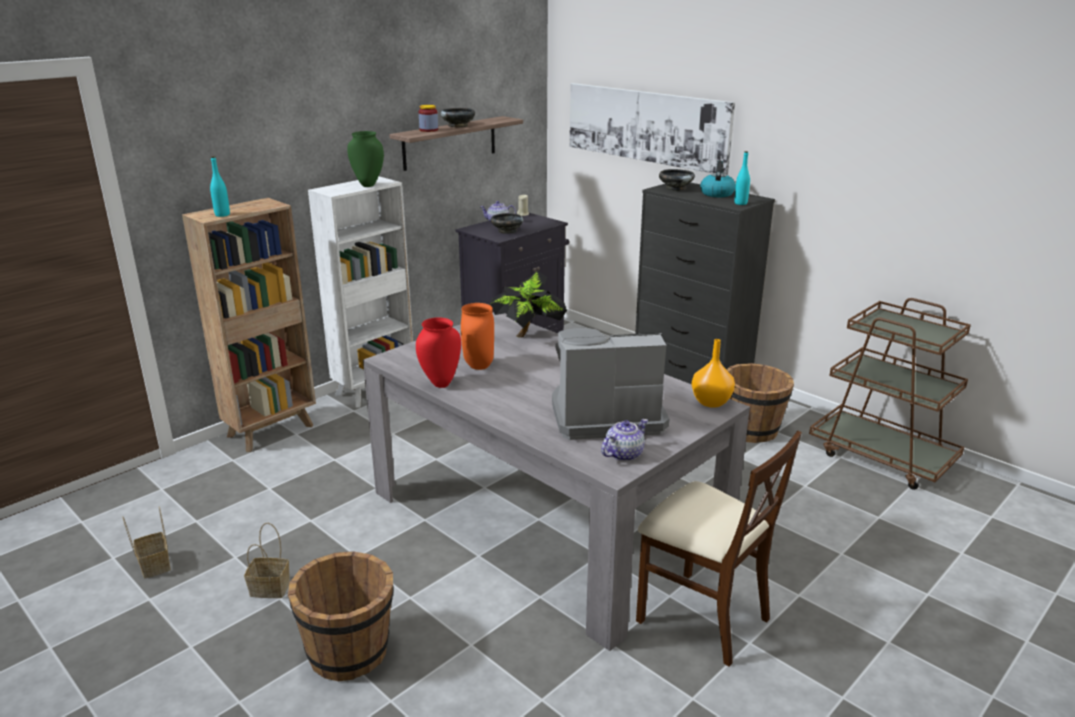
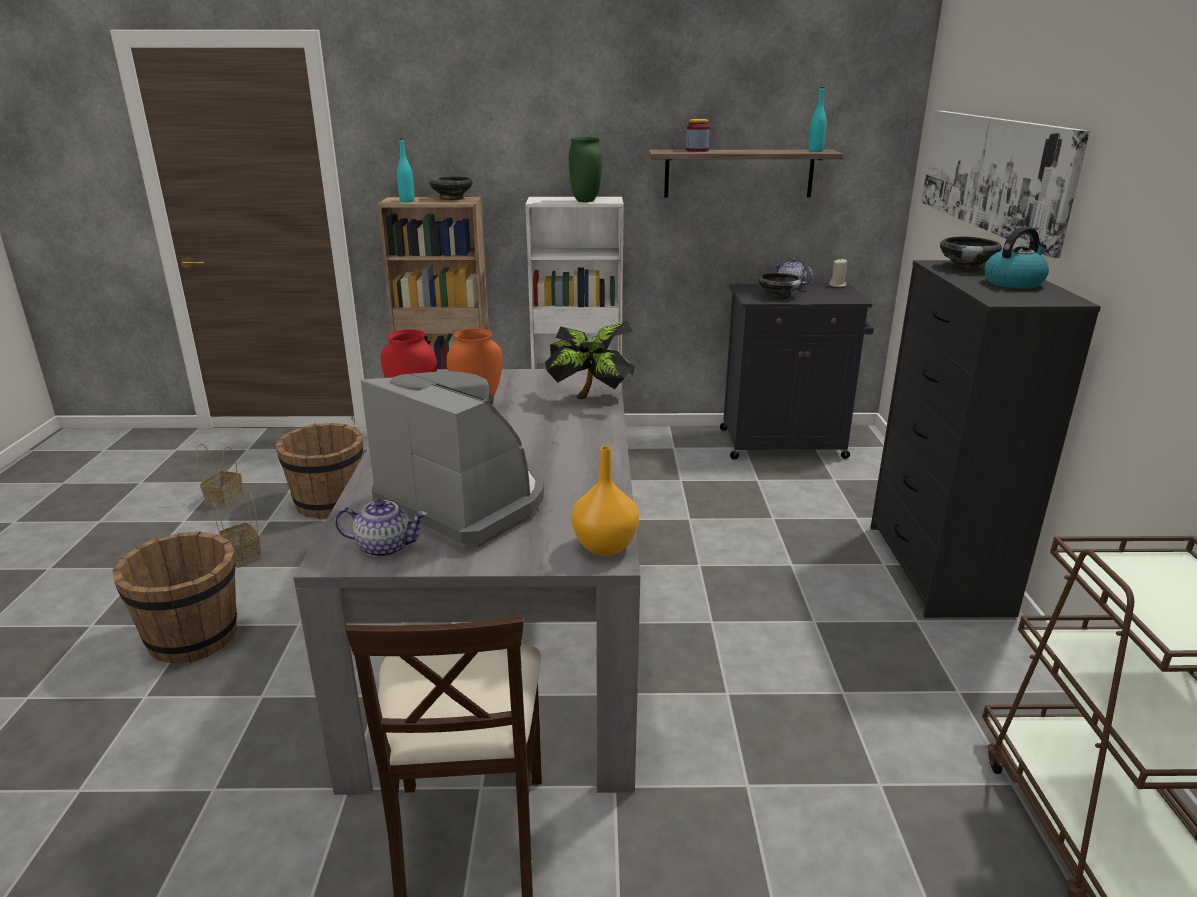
camera: 45 degrees right, 0 degrees up
black bowl [440,108,475,128] -> black bowl moved to [429,176,473,200]
brown bucket [726,363,794,443] -> brown bucket moved to [275,423,363,519]
turquoise bottle [735,151,750,205] -> turquoise bottle moved to [808,87,827,152]

